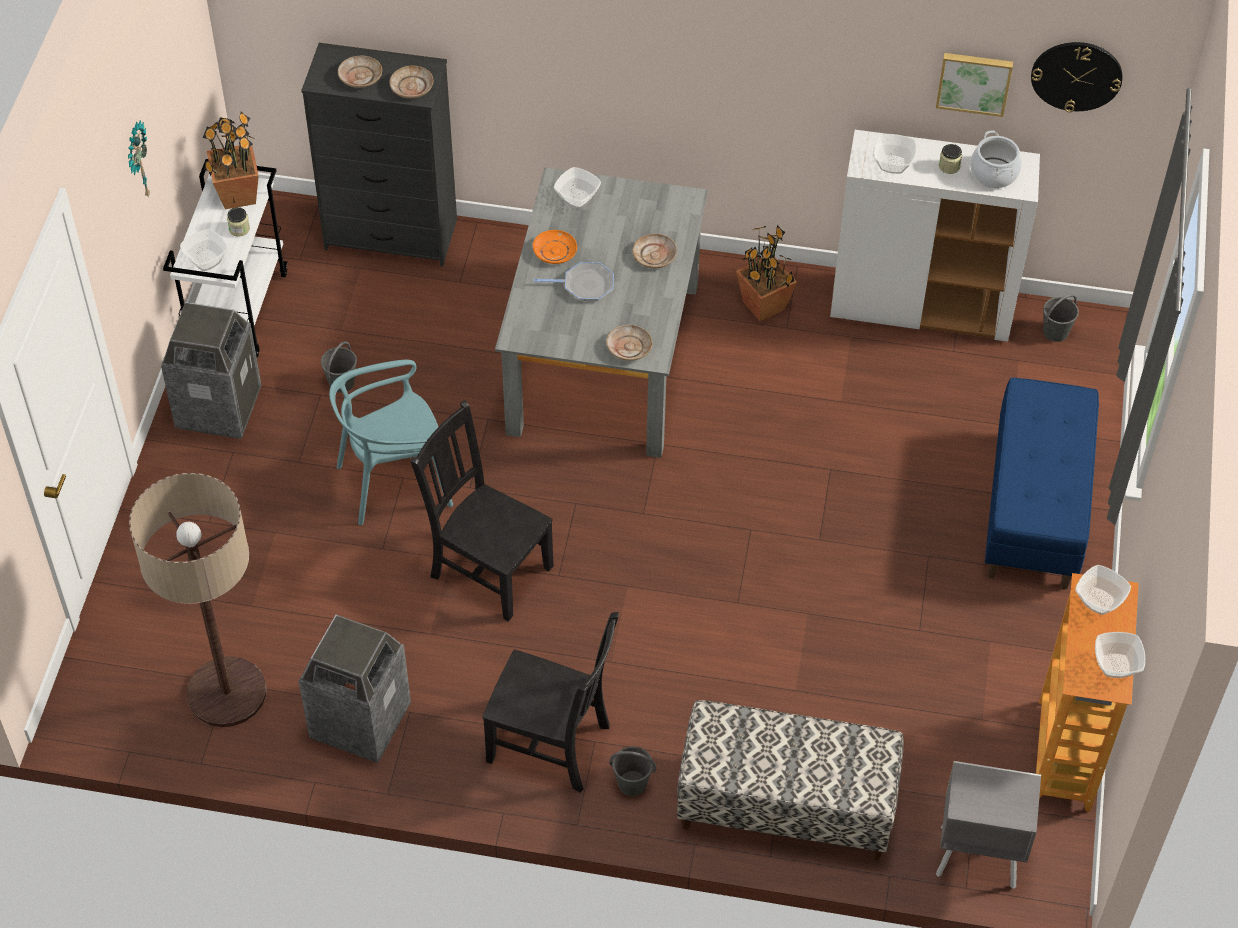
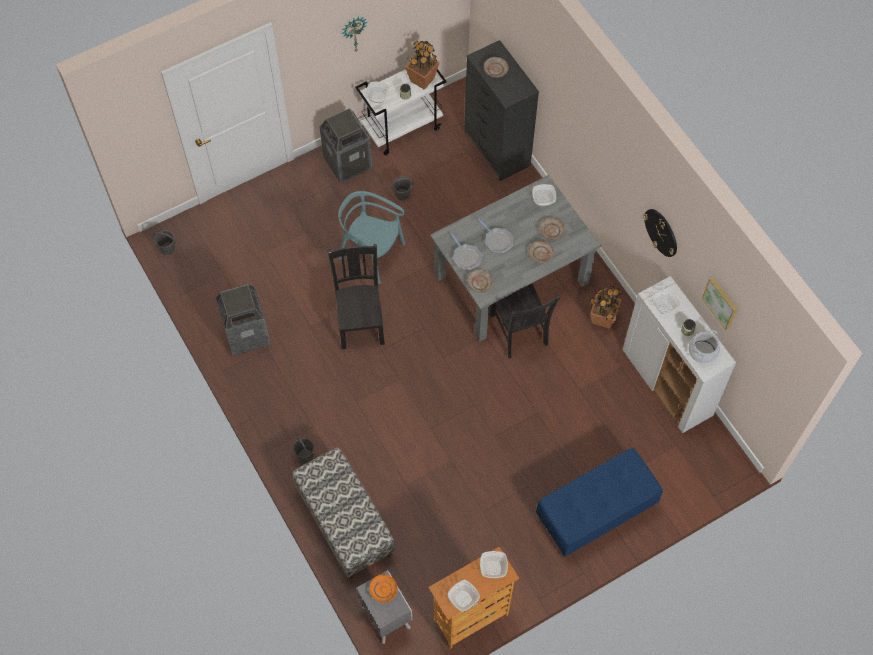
camera: 50 degrees right, 10 degrees up
floor lamp [129,473,266,727] -> none
beige plate [389,66,433,98] -> beige plate moved to [540,218,565,240]
black chair [482,612,619,793] -> black chair moved to [490,283,560,358]
orange plate [533,230,577,264] -> orange plate moved to [369,574,397,603]
wall clock [1031,42,1122,113] -> wall clock moved to [643,209,677,257]
grey bucket [1043,294,1079,342] -> grey bucket moved to [153,230,176,255]
none -> frying pan [451,233,482,270]

